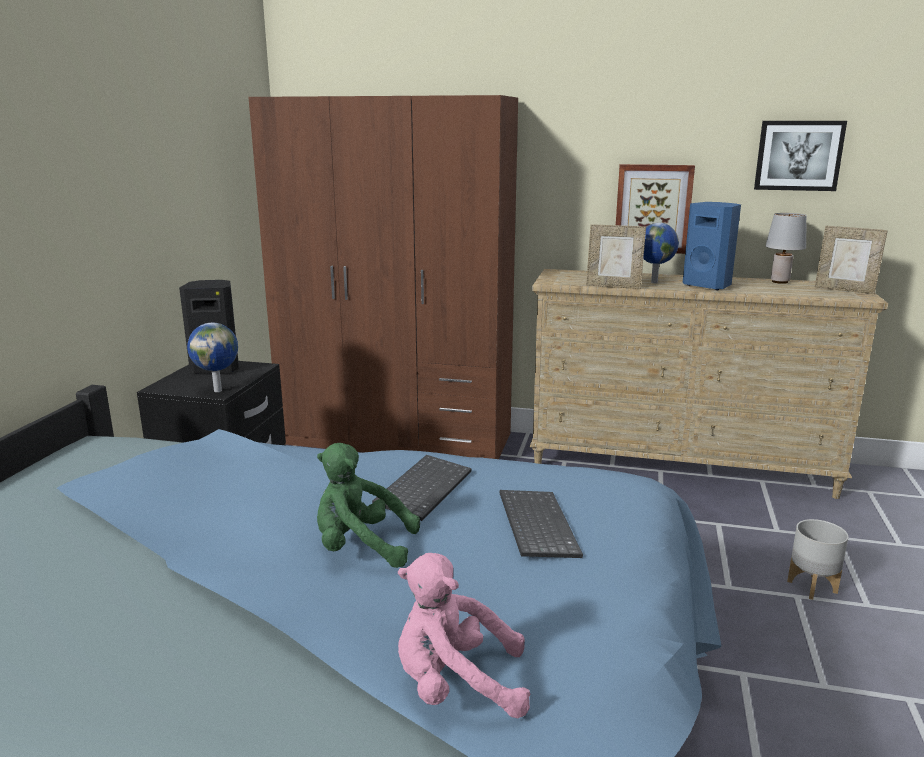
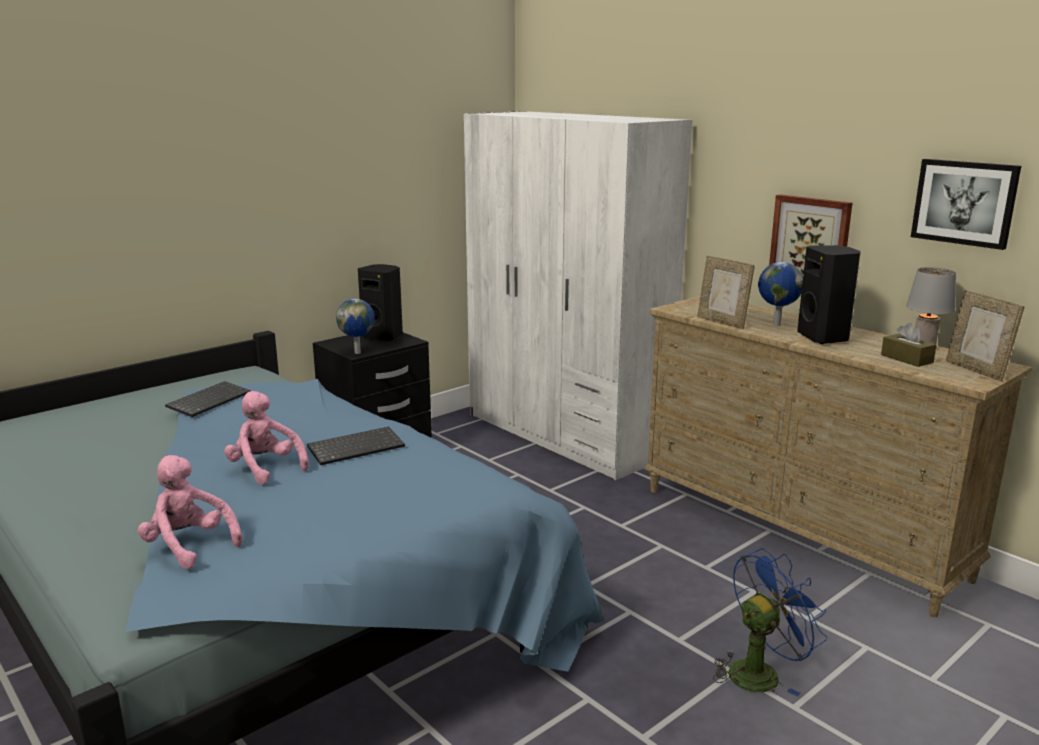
camera: 35 degrees right, 0 degrees up
brown wardrobe [248,95,518,459] -> white wardrobe [464,111,692,481]
green plush toy [317,443,420,568] -> pink plush toy [224,391,309,485]
keyboard [499,490,583,558] -> keyboard moved to [165,381,251,417]
blue speaker [683,202,741,290] -> black speaker [797,245,861,344]
grey planter [787,519,848,600] -> blue fan [713,548,827,696]
none -> brown tissue box [881,323,936,367]

